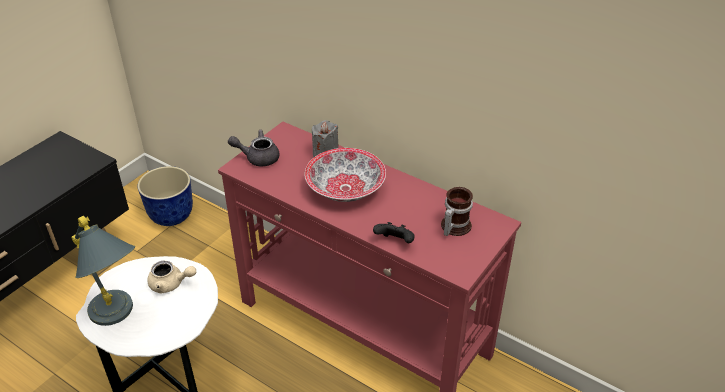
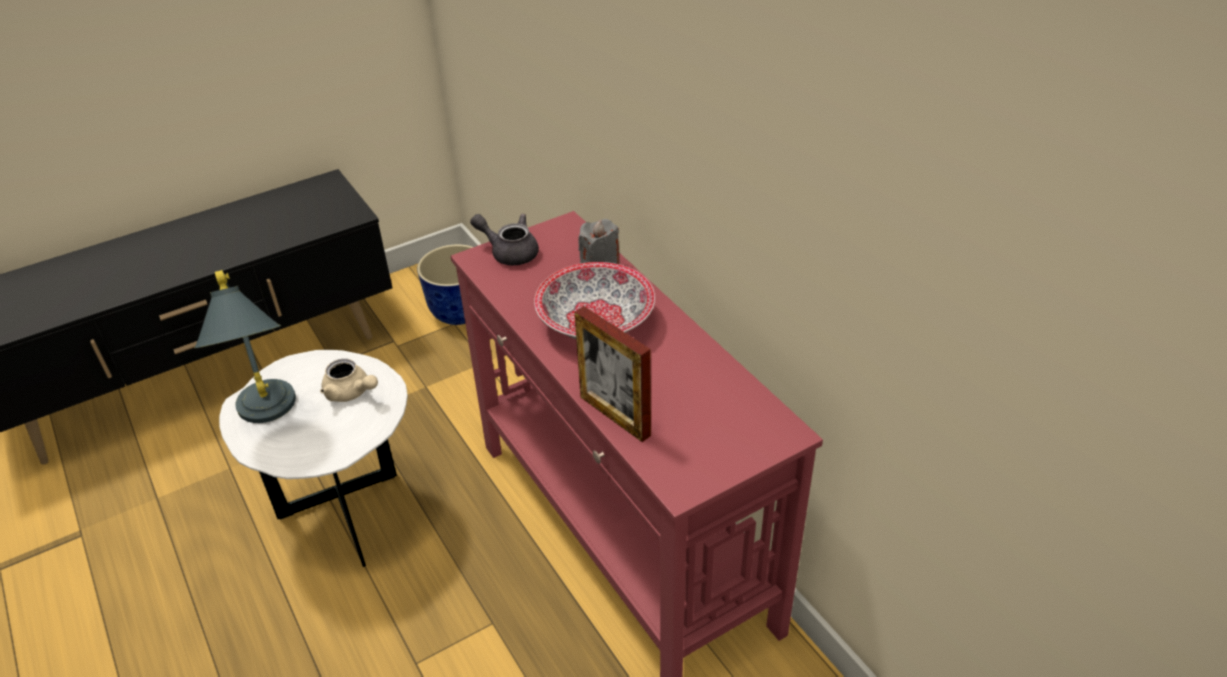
camera: 25 degrees right, 0 degrees up
black game controller [373,222,415,243] -> picture frame [574,306,651,442]
mug [441,187,473,236] -> none

